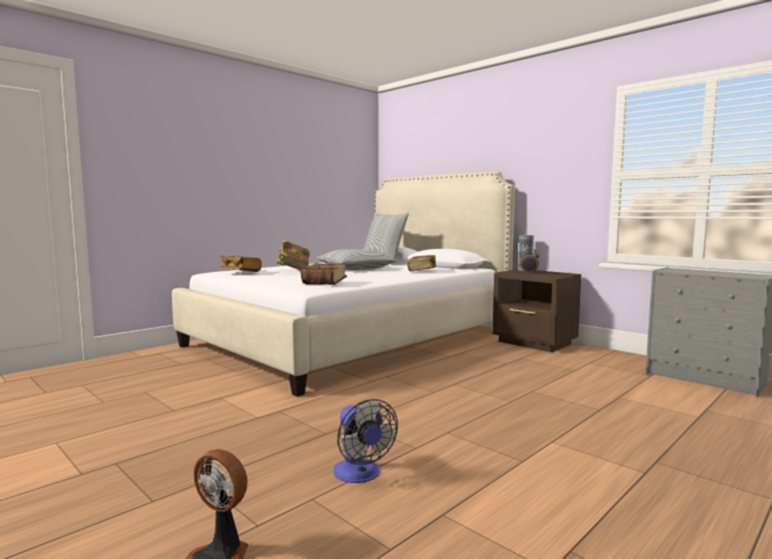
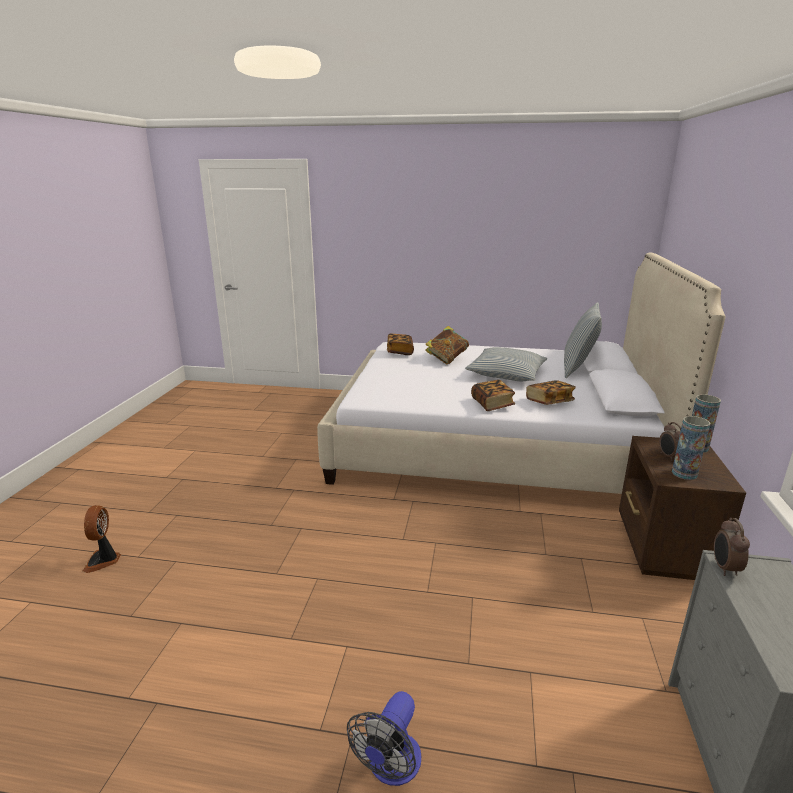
camera: 55 degrees right, 15 degrees up
book [301,263,347,285] -> book moved to [471,380,515,411]
fan [334,399,398,483] -> fan moved to [347,691,421,786]
none -> vase [672,416,710,480]
none -> alarm clock [714,518,750,576]

